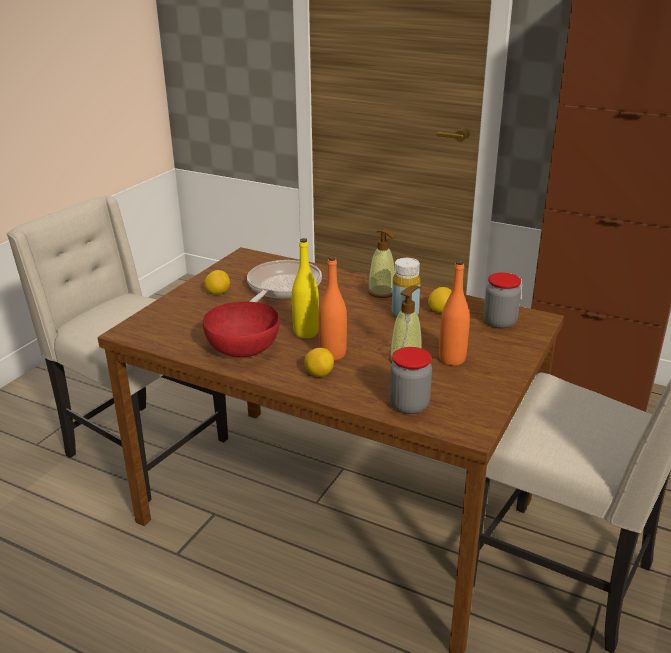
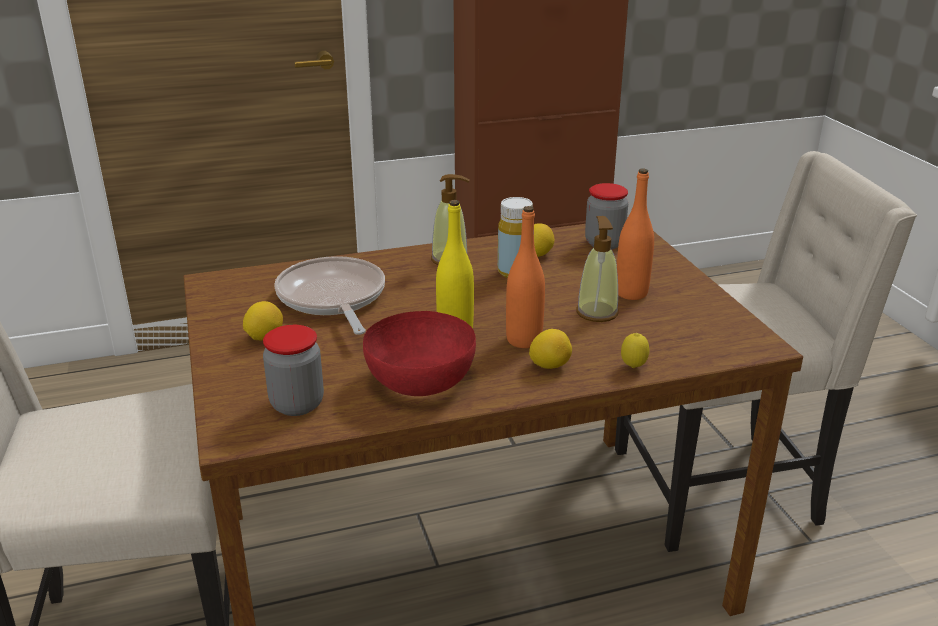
camera: 45 degrees left, 0 degrees up
jar [390,347,432,414] -> jar moved to [263,325,324,416]
none -> lemon [621,333,649,368]

